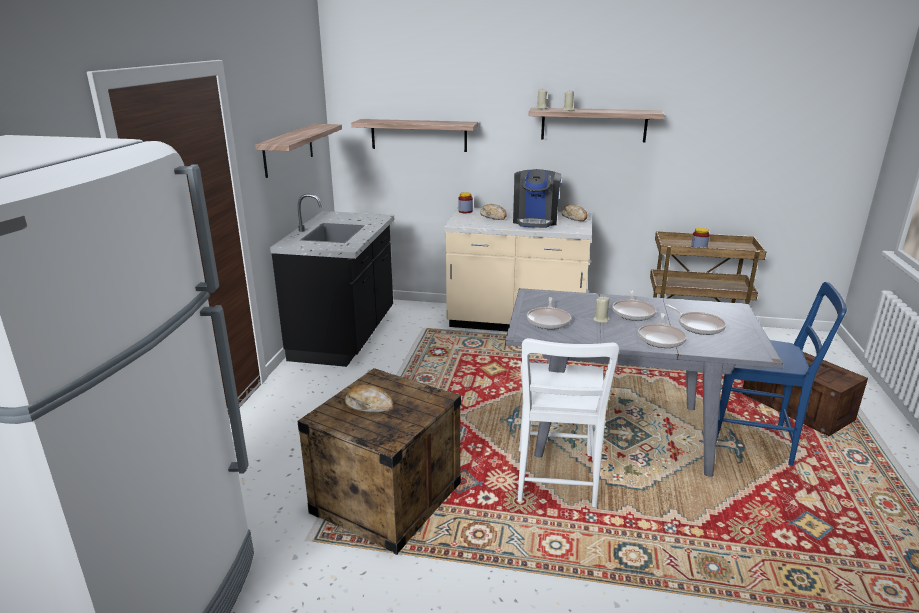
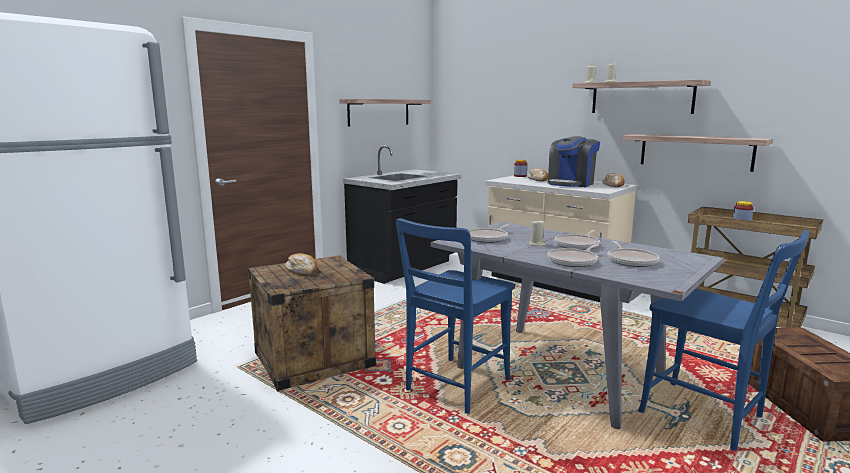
camera: 30 degrees right, 10 degrees down
shelf [351,119,478,152] -> shelf moved to [622,134,773,172]
white chair [518,338,619,507] -> blue chair [396,218,515,414]

